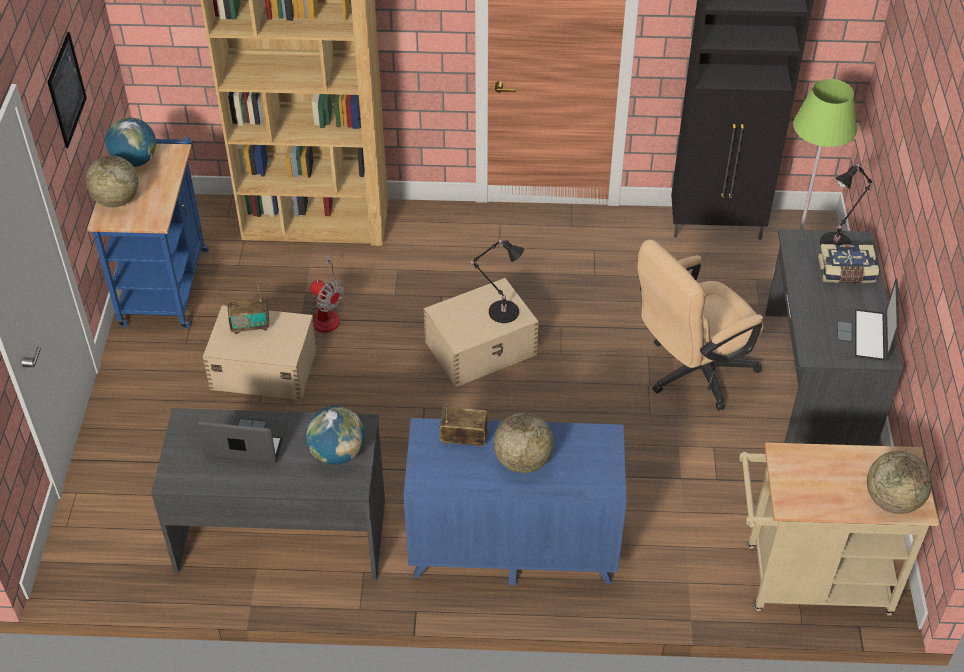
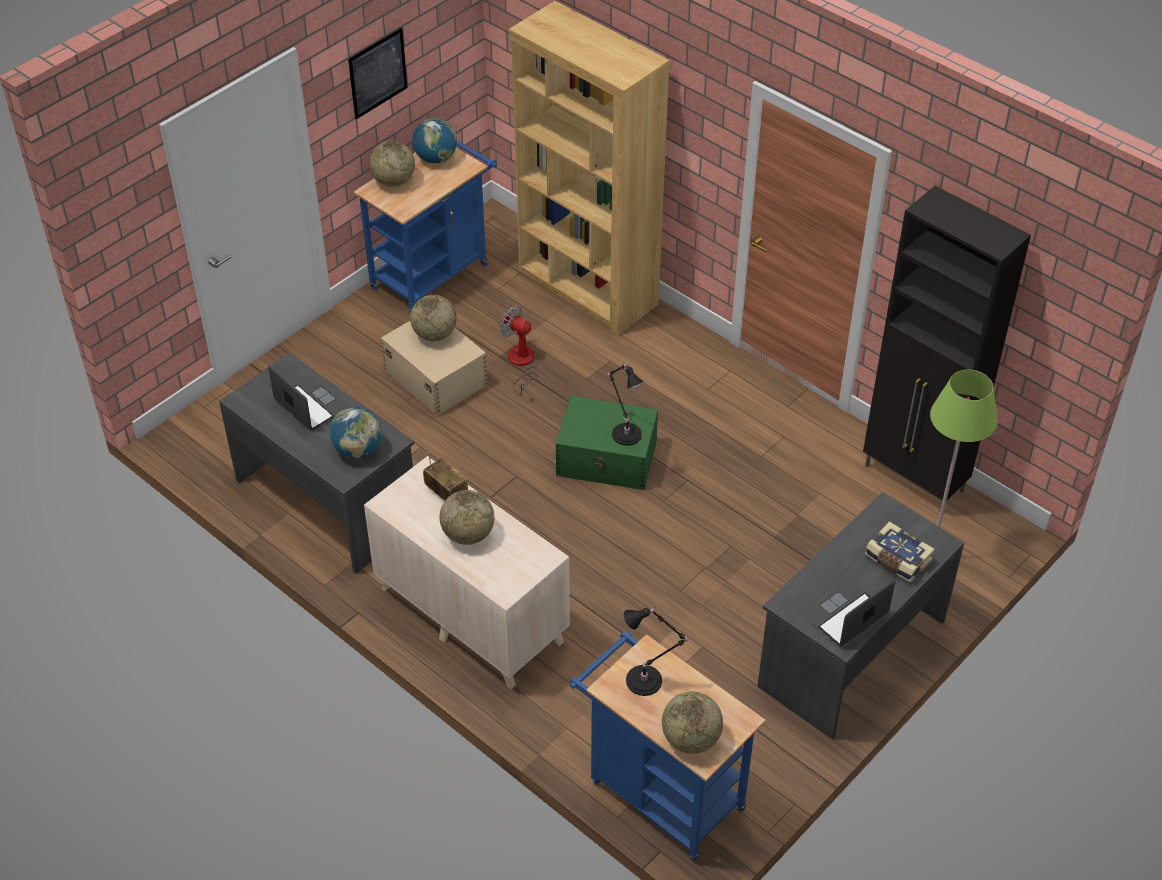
camera: 40 degrees right, 0 degrees up
radio [227,285,270,334] -> globe [410,295,457,341]
fan [310,254,344,333] -> fan turned 135 degrees clockwise [500,306,538,396]
blue dresser [404,418,627,585] -> beige dresser [364,456,570,689]
beige storage box [423,278,539,387] -> green storage box [556,396,658,490]
beige office chair [638,240,764,410] -> none
beige cart [739,442,939,616] -> blue cart [570,632,766,861]
black table lamp [820,162,873,246] -> black table lamp moved to [624,607,688,696]

